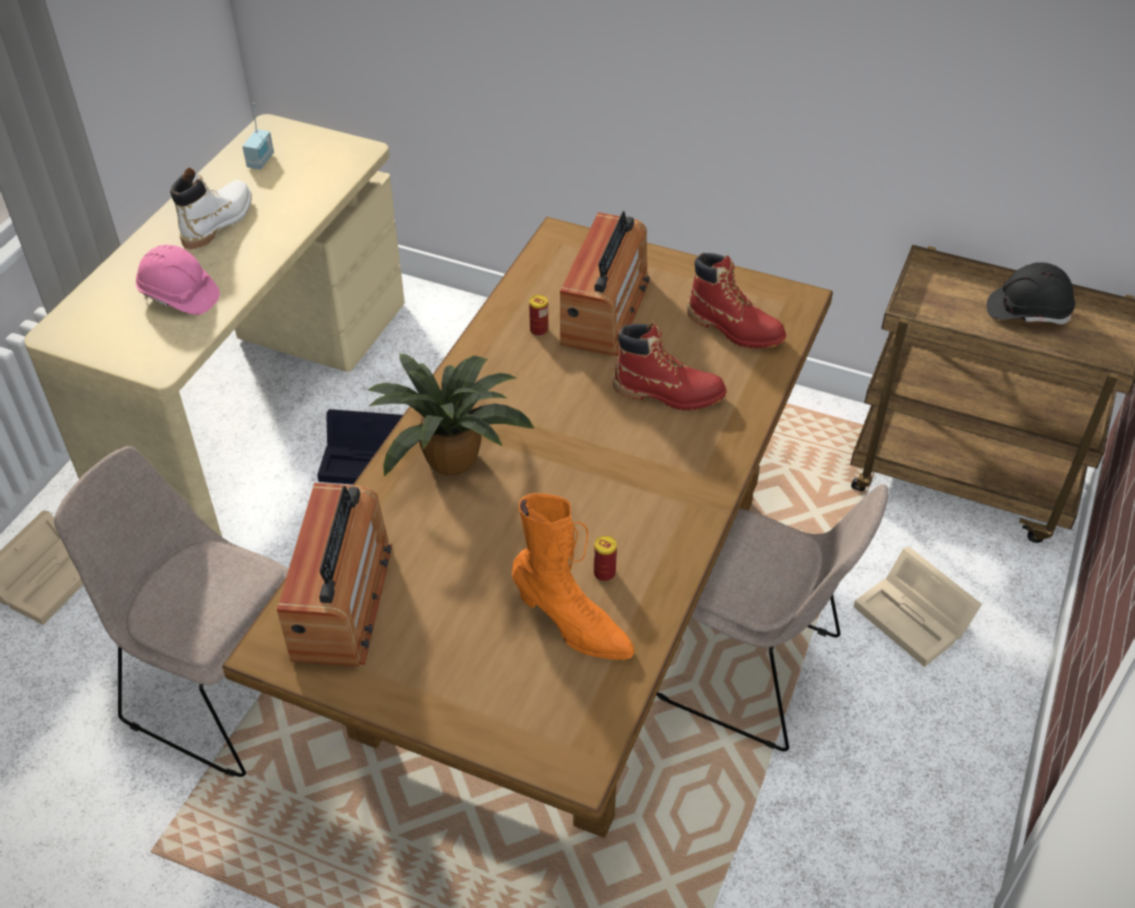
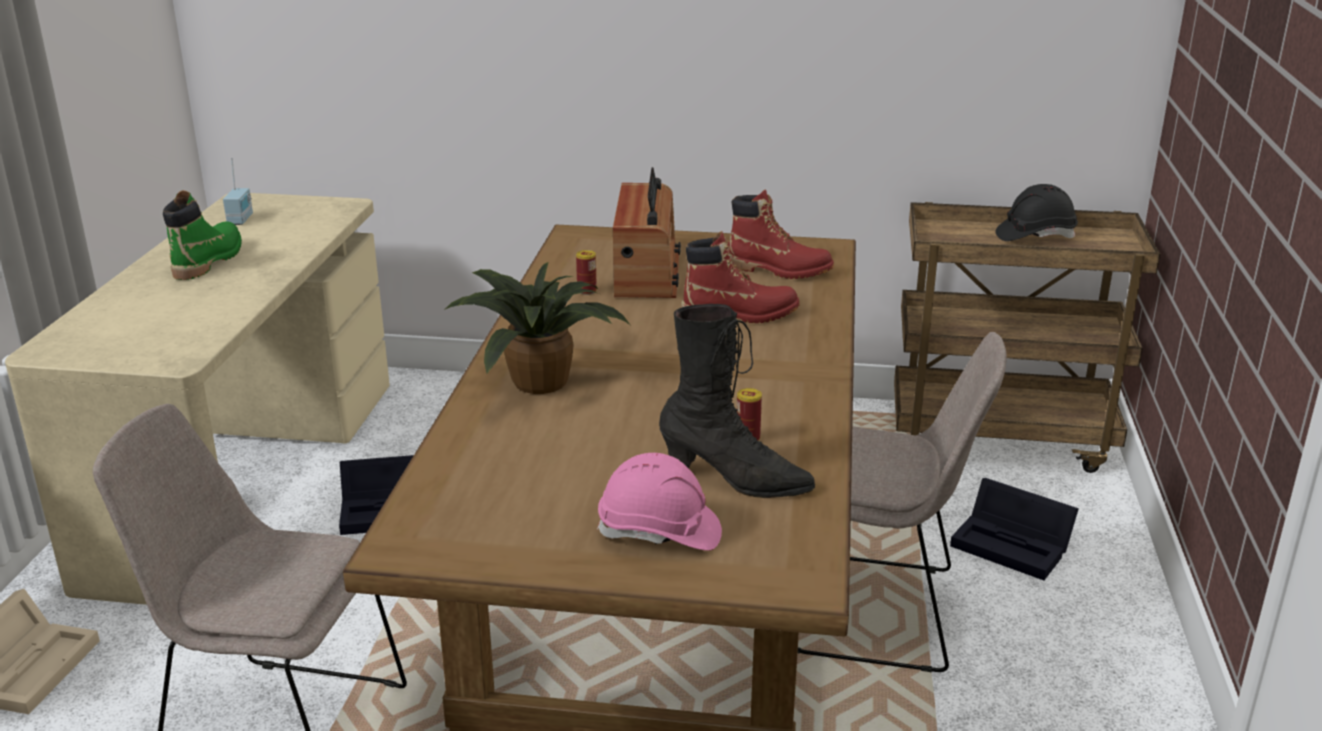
camera: 15 degrees left, 20 degrees down
pink hard hat [136,245,220,315] -> pink hard hat moved to [597,453,722,551]
white boot [170,168,252,249] -> green boot [163,190,242,280]
radio [277,483,392,667] -> none
orange boot [512,493,634,660] -> black boot [659,304,815,498]
beige storage box [854,547,982,667] -> black storage box [950,478,1079,580]

